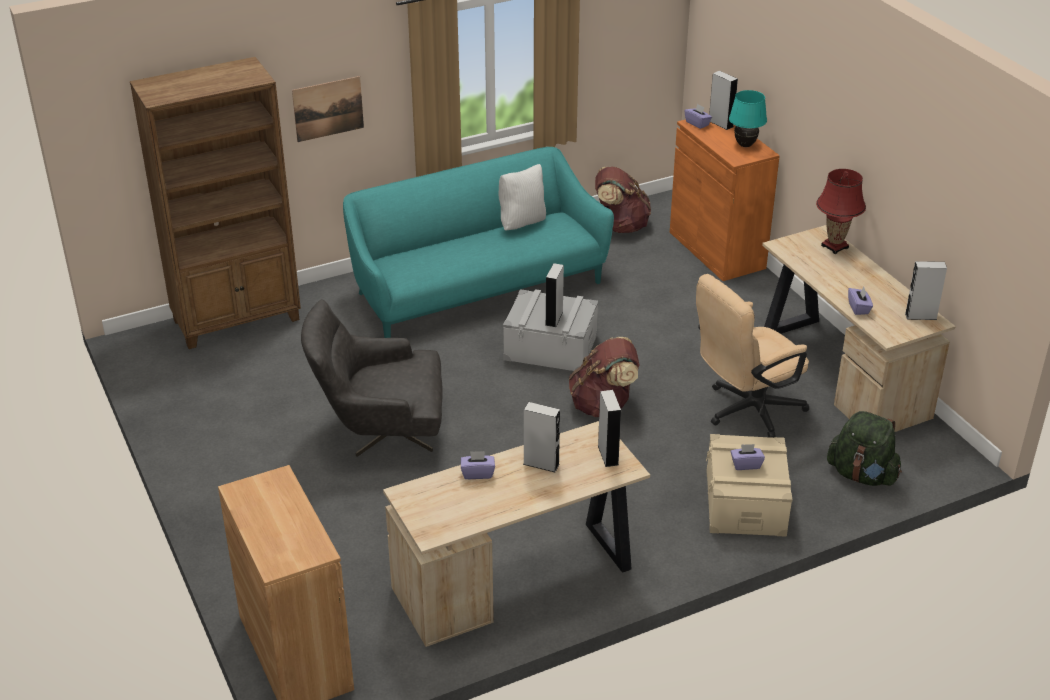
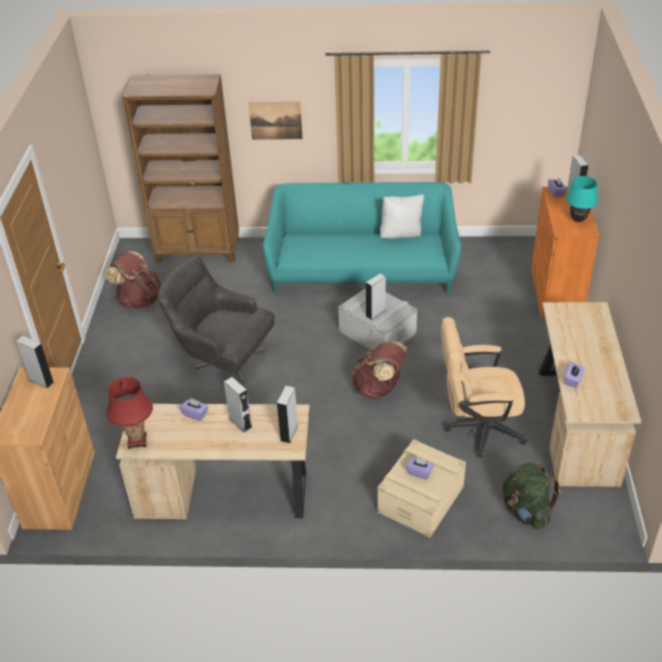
camera: 30 degrees right, 5 degrees up
brown backpack [595,166,651,233] -> brown backpack moved to [105,251,161,309]
red table lamp [816,169,866,254] -> red table lamp moved to [106,377,153,449]
grey speaker [905,261,947,320] -> grey speaker moved to [16,336,54,388]

